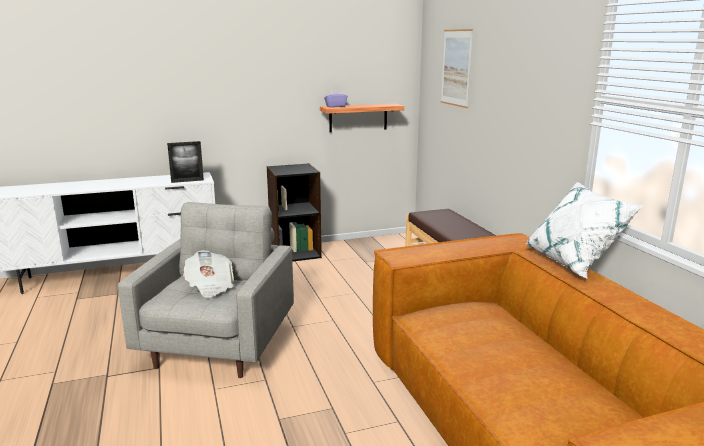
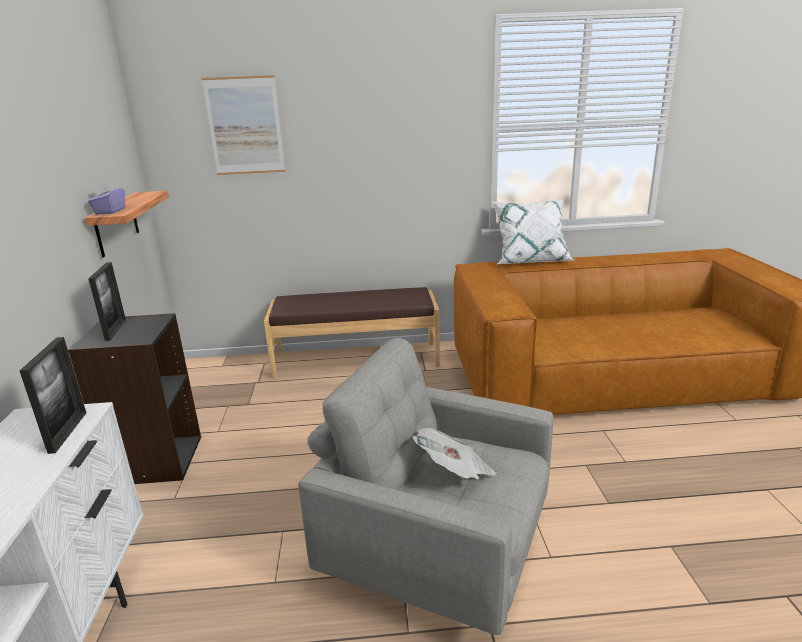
camera: 75 degrees left, 5 degrees up
none -> picture frame [88,262,126,341]

